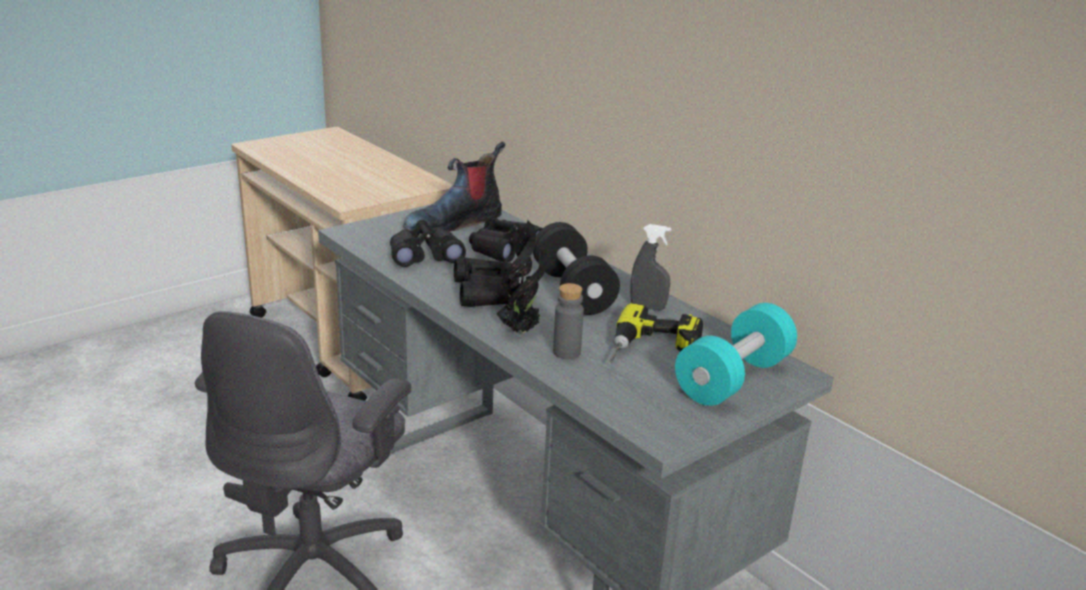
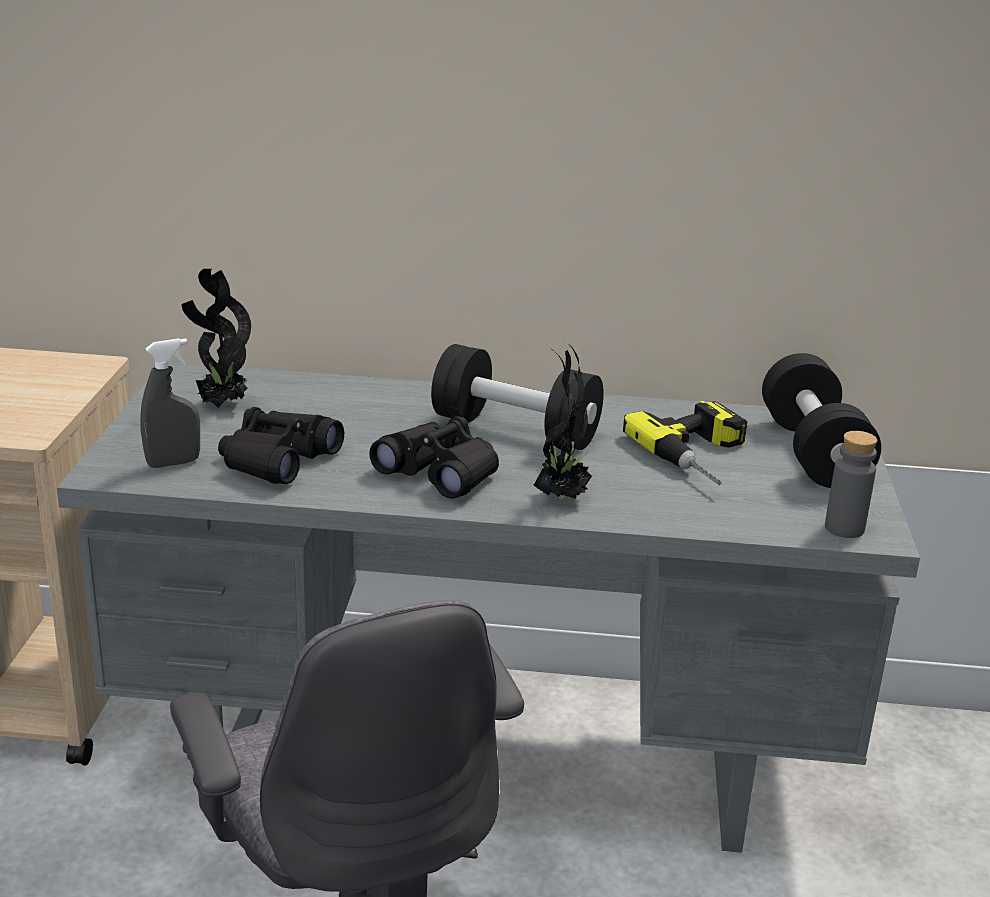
camera: 45 degrees left, 0 degrees up
boot [403,141,505,234] -> potted plant [182,269,251,408]
black binoculars [469,216,543,262] -> none
grey bottle [553,283,584,359] -> grey bottle moved to [825,431,877,538]
grey spray bottle [630,224,671,311] -> grey spray bottle moved to [141,338,200,468]
turquoise dumbbell [675,303,797,406] -> black dumbbell [762,353,881,488]

